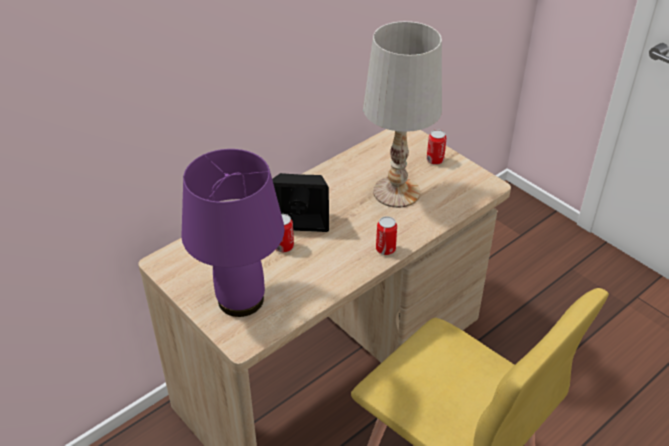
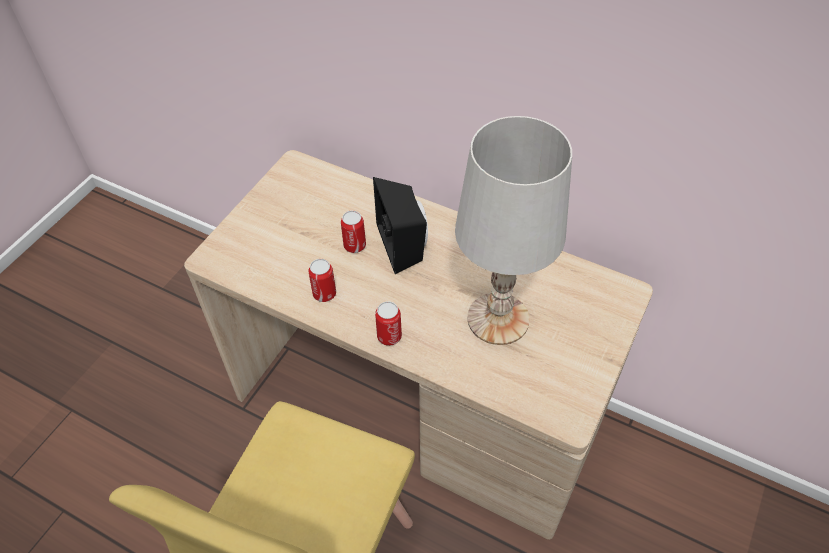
camera: 70 degrees right, 10 degrees up
purple table lamp [181,149,285,317] -> none
can [427,129,446,165] -> can moved to [308,259,336,302]

